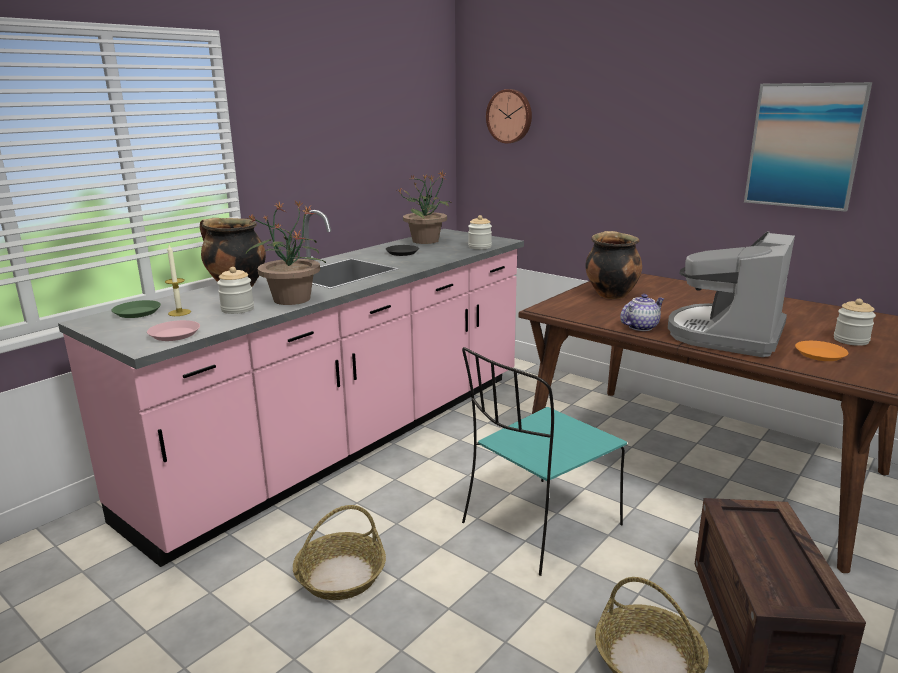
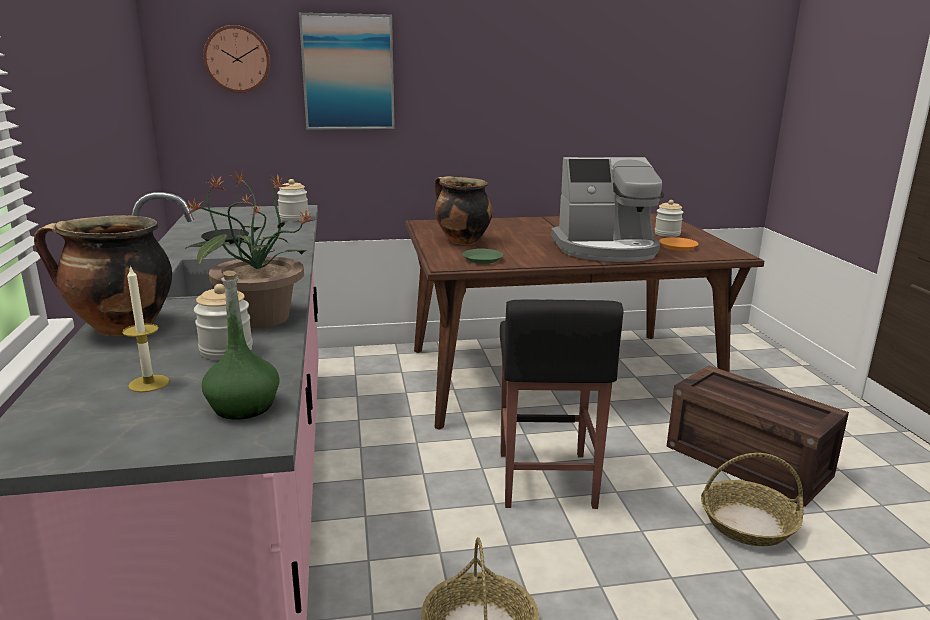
camera: 50 degrees left, 0 degrees up
green plate [112,300,161,318] -> green plate moved to [462,249,503,264]
pink plate [147,320,200,341] -> green bottle [202,270,280,420]
potted plant [398,171,451,244] -> none
turquoise chair [462,347,627,576] -> black stool [500,299,624,509]
teapot [620,294,664,331] -> none
coffee machine [668,231,795,357] -> coffee machine turned 75 degrees counterclockwise [551,157,664,262]
picture [744,82,872,212] -> picture moved to [299,13,395,130]

